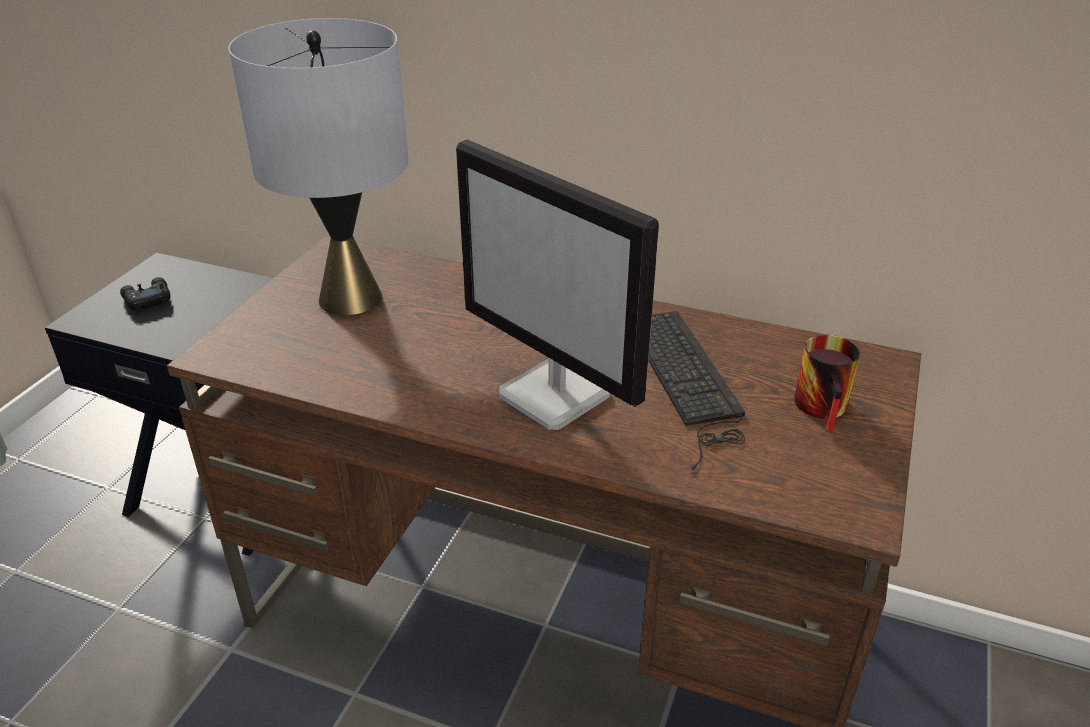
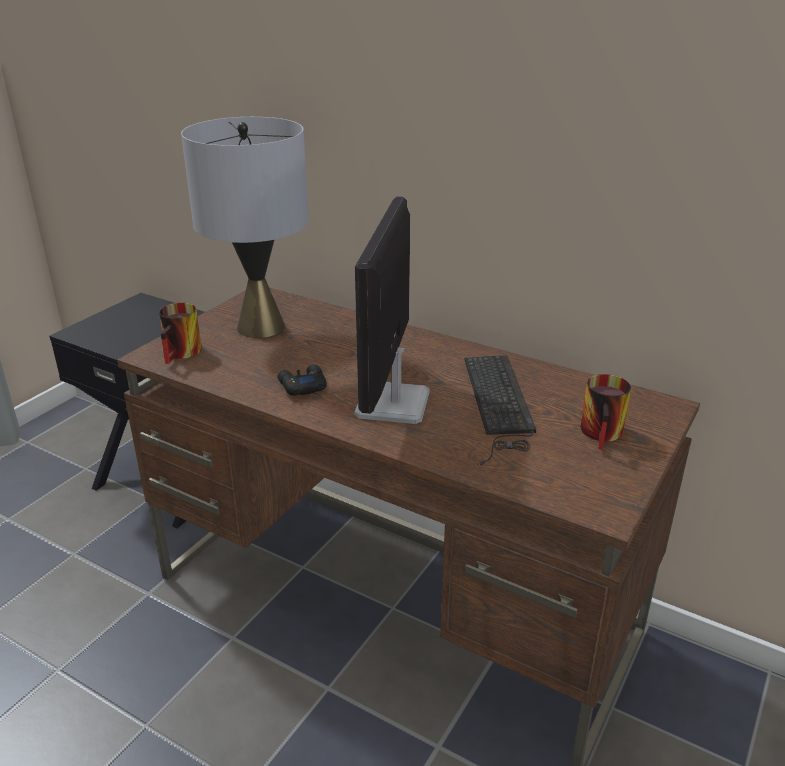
camera: 10 degrees right, 5 degrees down
black game controller [120,277,171,310] -> black game controller moved to [277,365,327,396]
monitor [456,140,659,430] -> monitor turned 45 degrees clockwise [354,196,430,424]
none -> mug [159,303,202,364]

